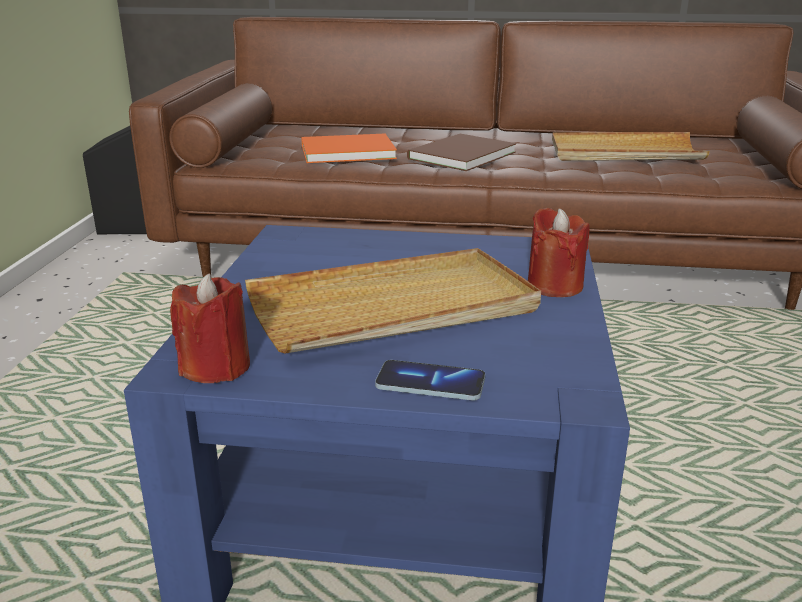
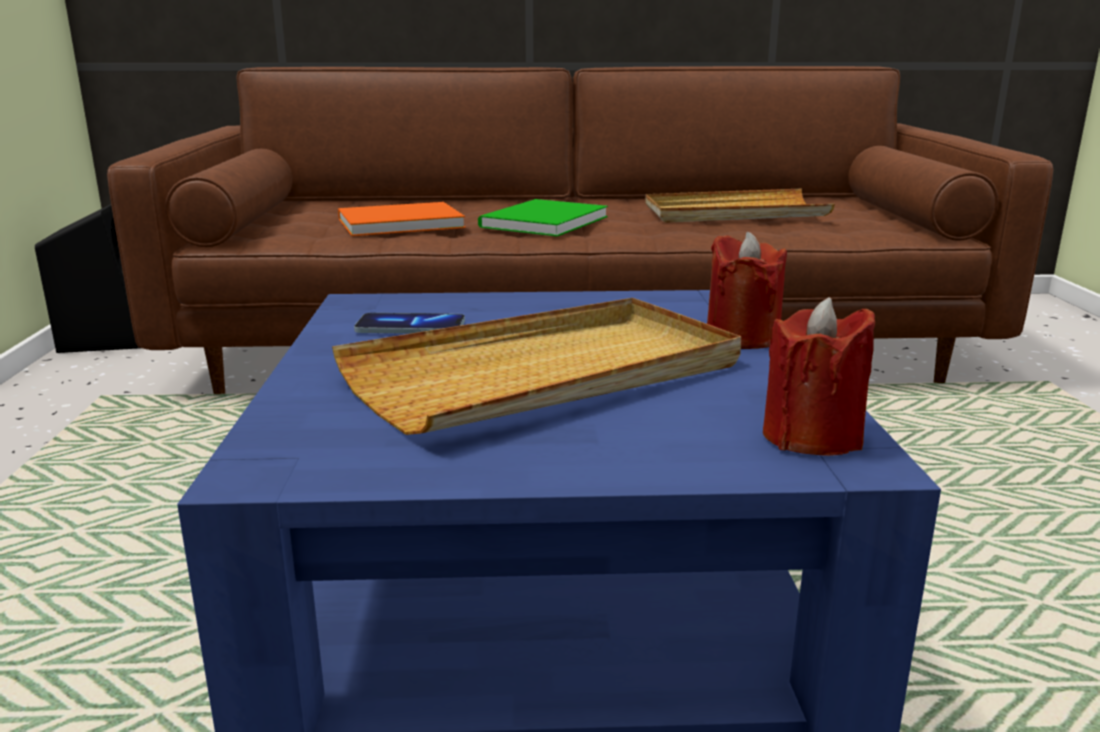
camera: 10 degrees left, 5 degrees down
red candle [170,273,250,383] -> red candle moved to [763,297,875,456]
phone [375,360,485,400] -> phone moved to [354,313,465,334]
brown book [407,134,516,171] -> green book [478,199,608,237]

